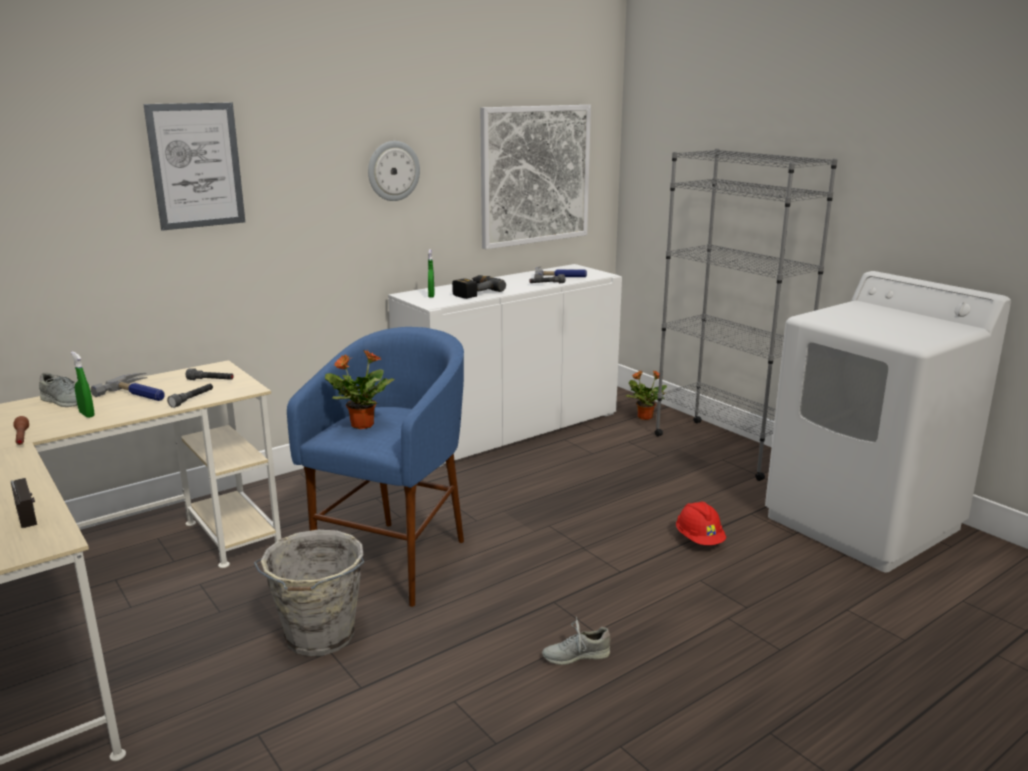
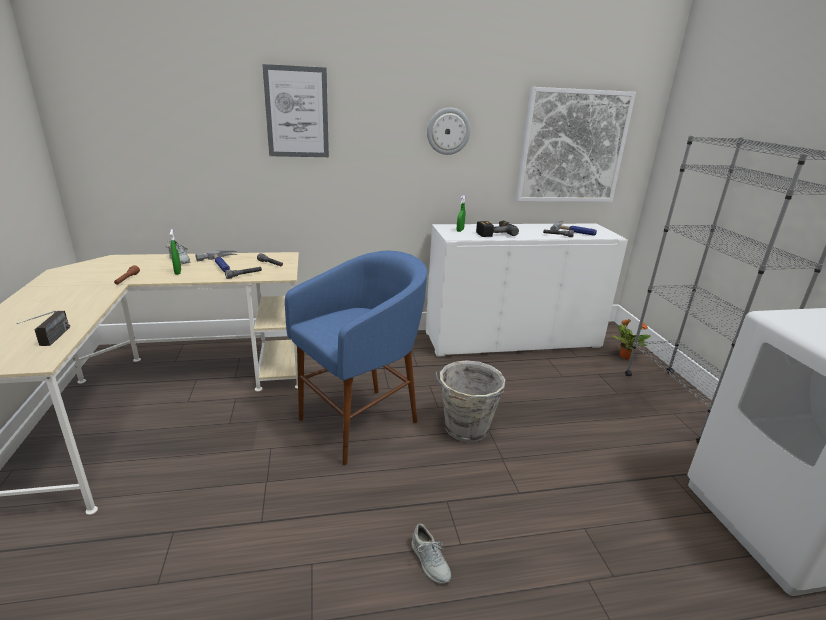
camera: 25 degrees right, 5 degrees up
grey bucket [254,530,364,656] -> grey bucket moved to [435,360,505,442]
potted plant [325,350,395,429] -> none
grey shoe [542,616,610,665] -> grey shoe turned 135 degrees counterclockwise [411,524,451,584]
red hard hat [676,501,726,545] -> none

